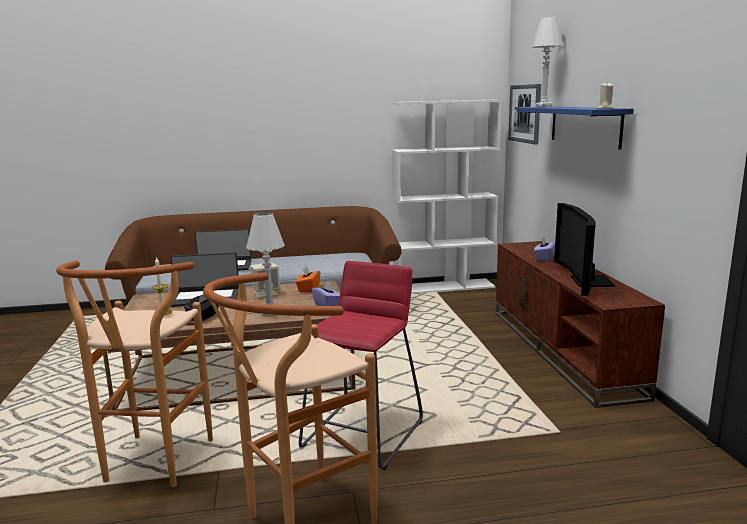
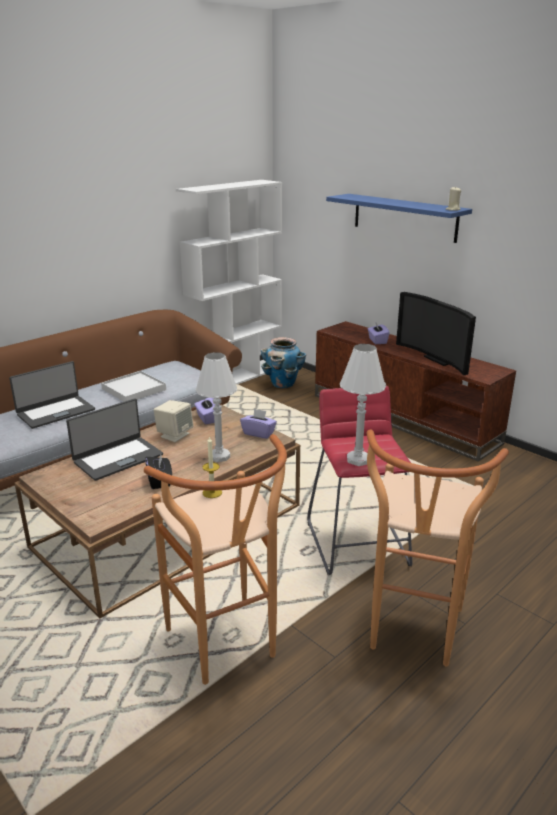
camera: 35 degrees left, 10 degrees up
orange tissue box [296,266,320,292] -> purple tissue box [194,398,221,424]
picture [508,84,541,145] -> none
white table lamp [531,17,563,107] -> white table lamp moved to [340,344,386,466]
none -> white tray [101,371,166,402]
none -> planter [261,337,306,388]

